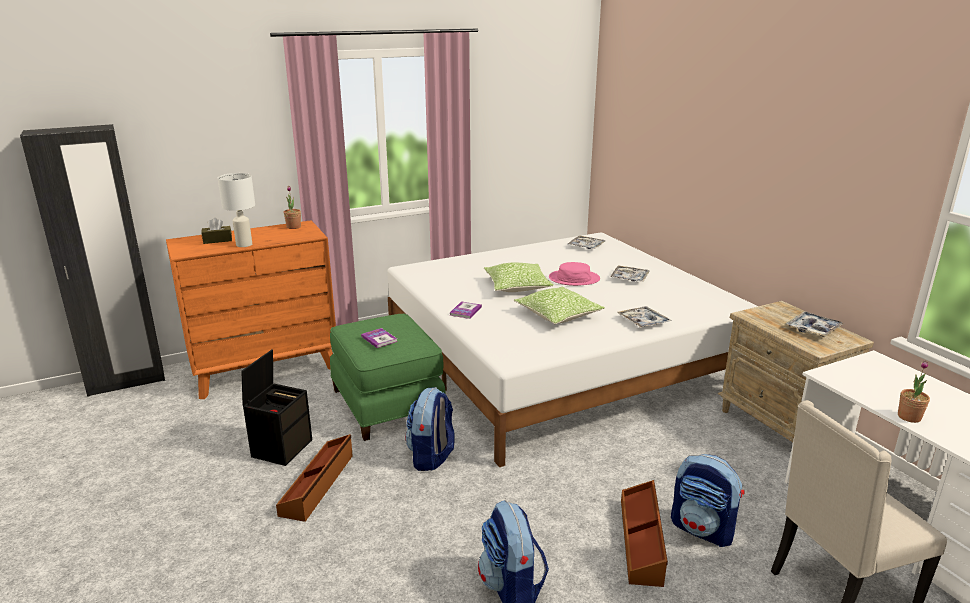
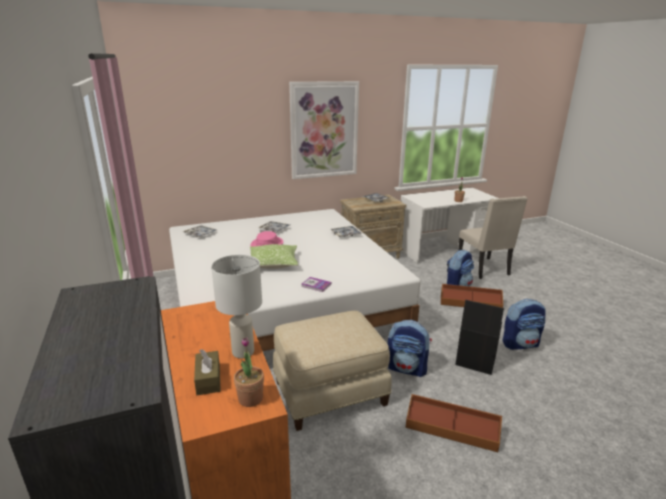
camera: 85 degrees left, 0 degrees up
black storage box [241,349,312,466] -> black storage box moved to [455,300,504,375]
potted plant [284,186,301,229] -> potted plant moved to [234,337,264,407]
green ottoman [330,314,446,441] -> beige ottoman [273,311,392,431]
book [361,328,397,348] -> none
pillow [514,287,605,324] -> none
none -> picture [289,81,359,179]

